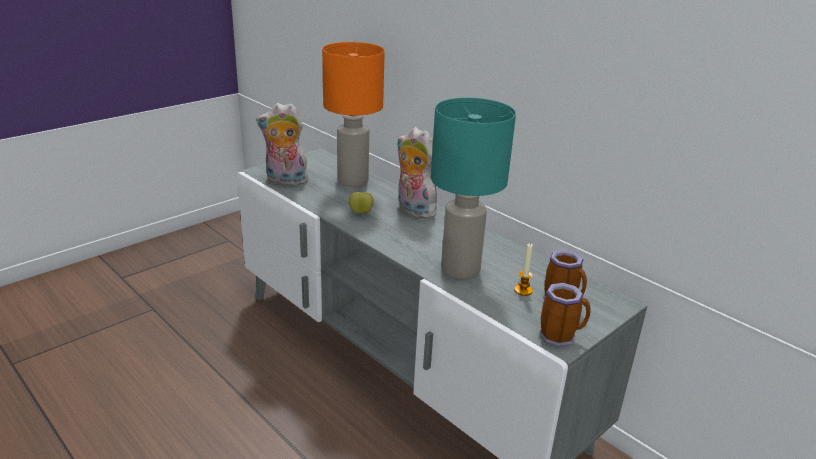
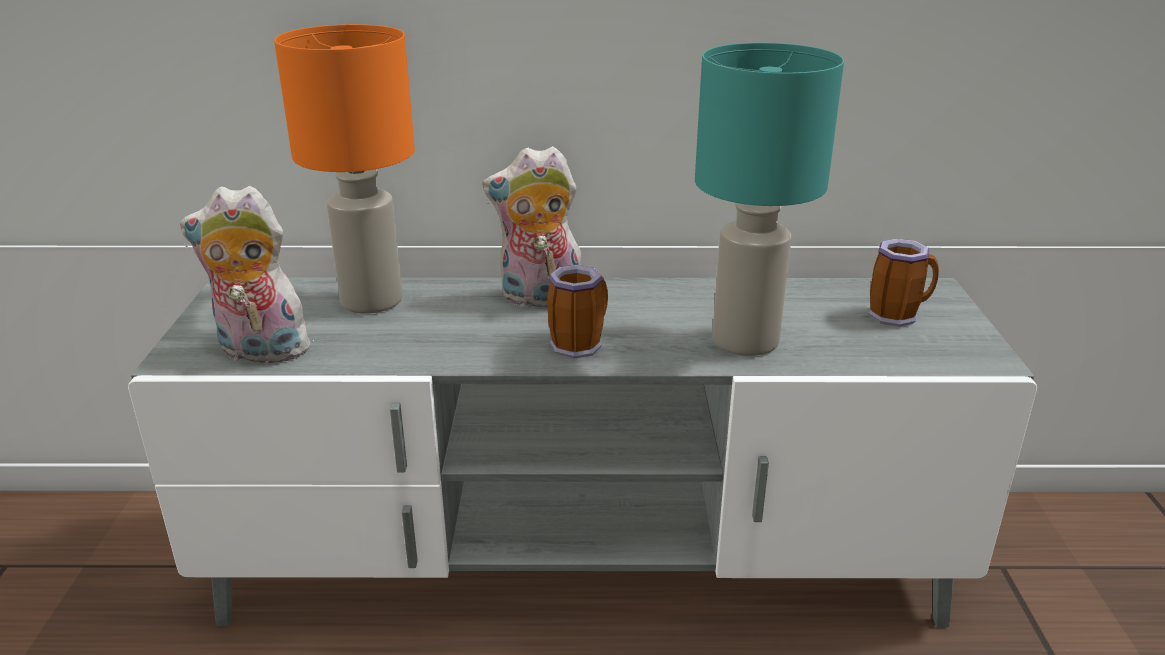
camera: 45 degrees left, 0 degrees up
plush toy [256,103,308,186] -> plush toy turned 45 degrees clockwise [180,186,318,363]
apple [349,192,374,214] -> none
candle [514,243,533,296] -> none
mug [539,283,591,347] -> mug moved to [548,265,608,359]

